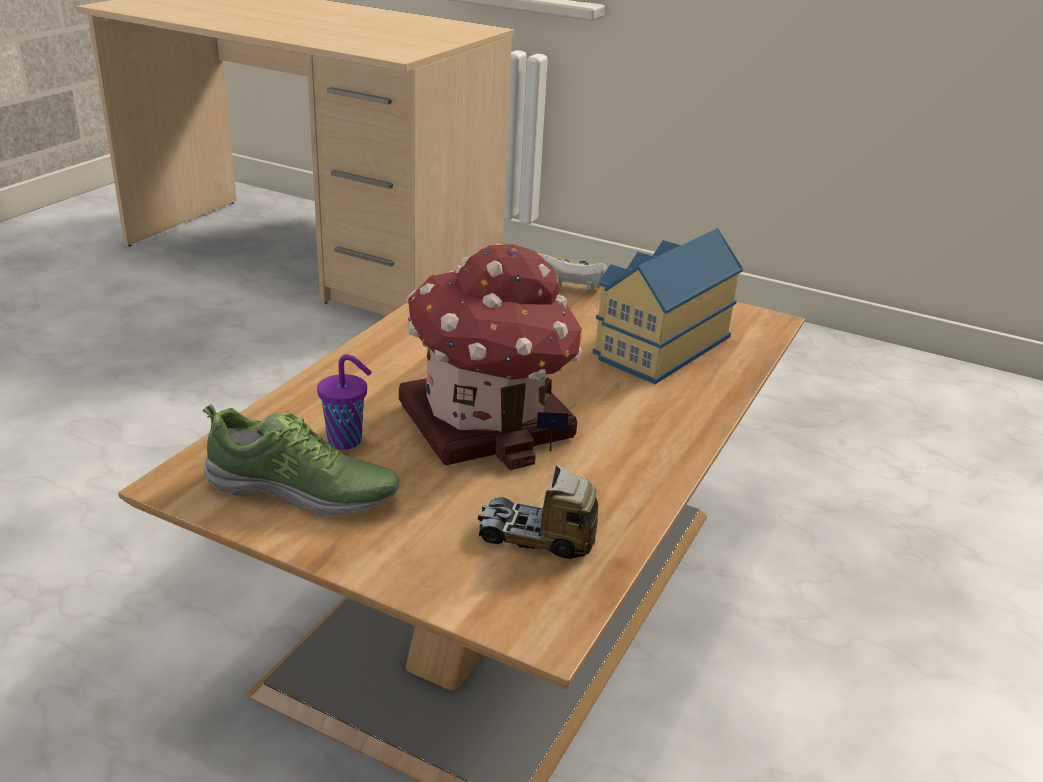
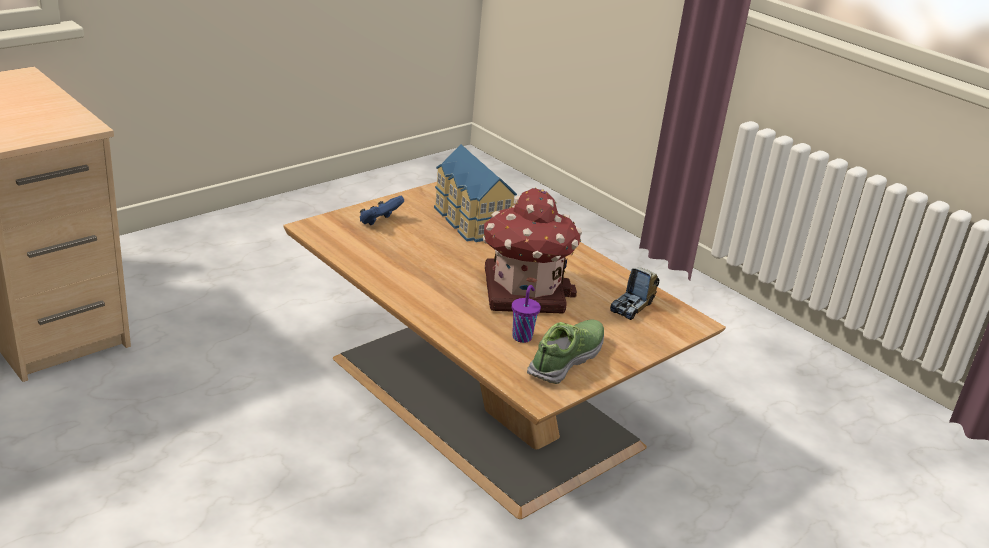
camera: 70 degrees left, 0 degrees up
white game controller [540,254,607,291] -> blue game controller [360,196,404,225]

